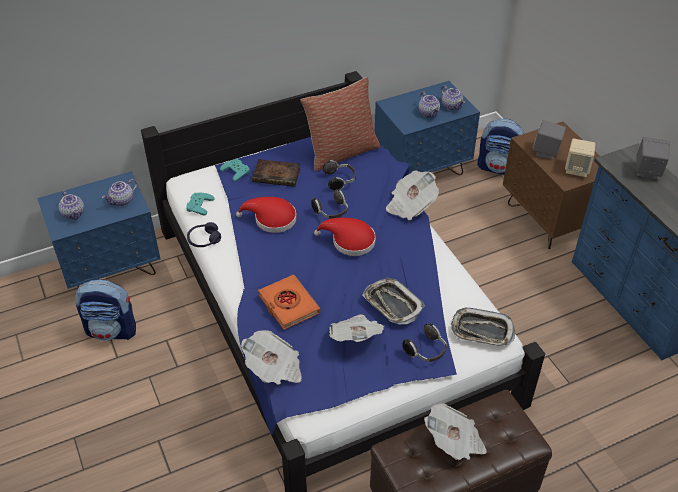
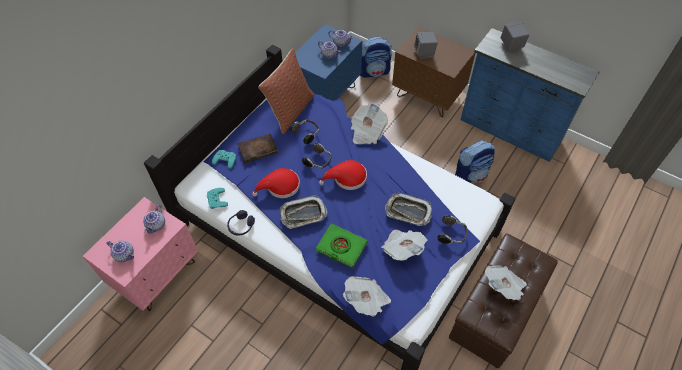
camera: 30 degrees left, 10 degrees up
blue nightstand [37,171,160,289] -> pink nightstand [83,197,198,311]
backpack [75,279,136,341] -> backpack moved to [455,140,495,183]
orange book [258,275,320,330] -> green book [316,223,367,268]
tray [451,308,515,347] -> tray moved to [280,195,328,229]
beige speaker [565,138,595,177] -> none

